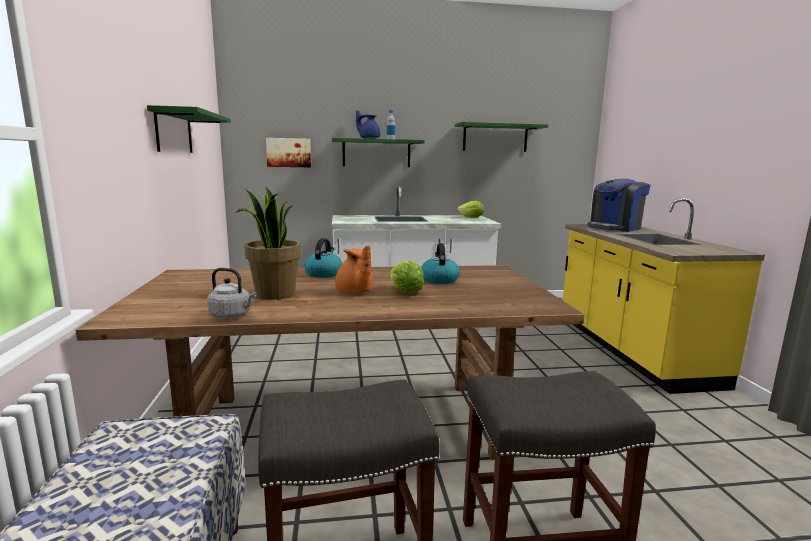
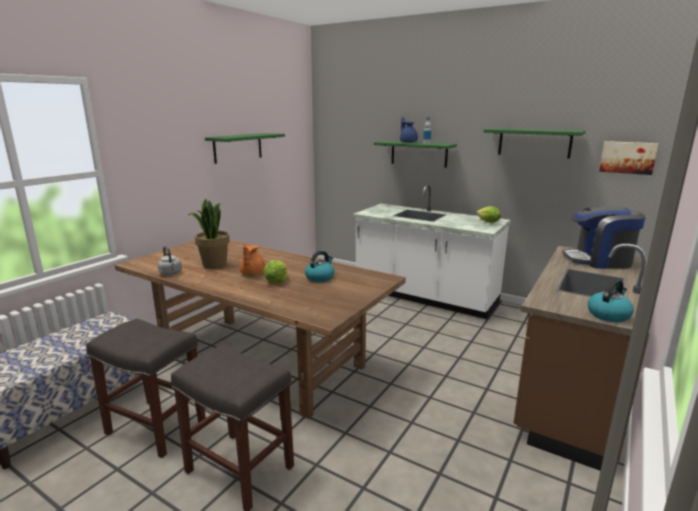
camera: 40 degrees right, 5 degrees up
picture [266,138,311,167] -> picture moved to [599,141,659,175]
kettle [304,238,342,278] -> kettle moved to [588,279,634,322]
yellow counter [563,198,765,394] -> brown counter [513,244,650,471]

